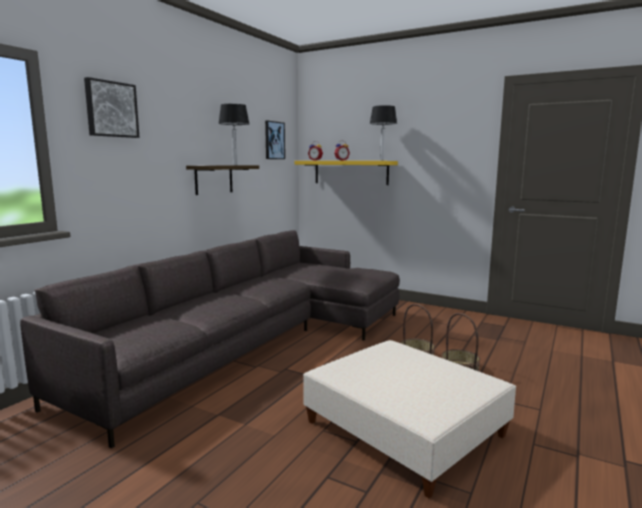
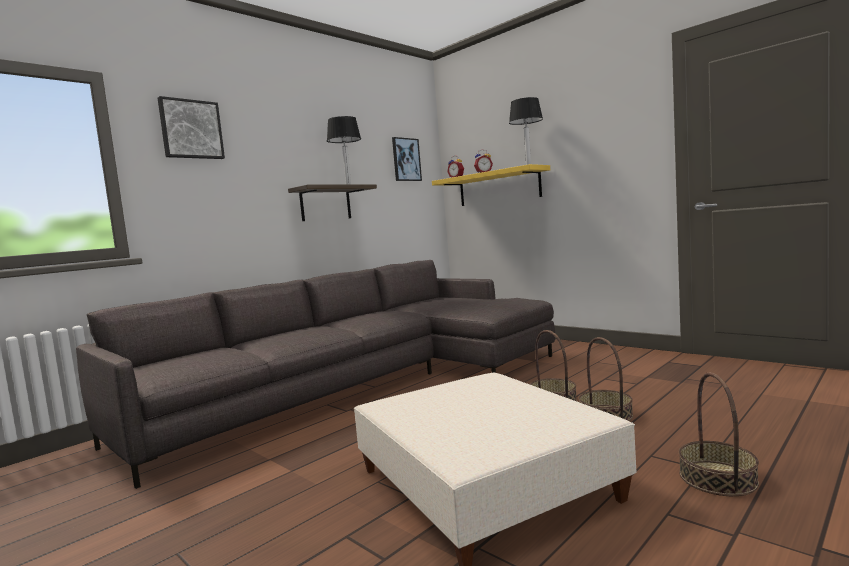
camera: 15 degrees right, 5 degrees down
none -> basket [679,372,759,496]

